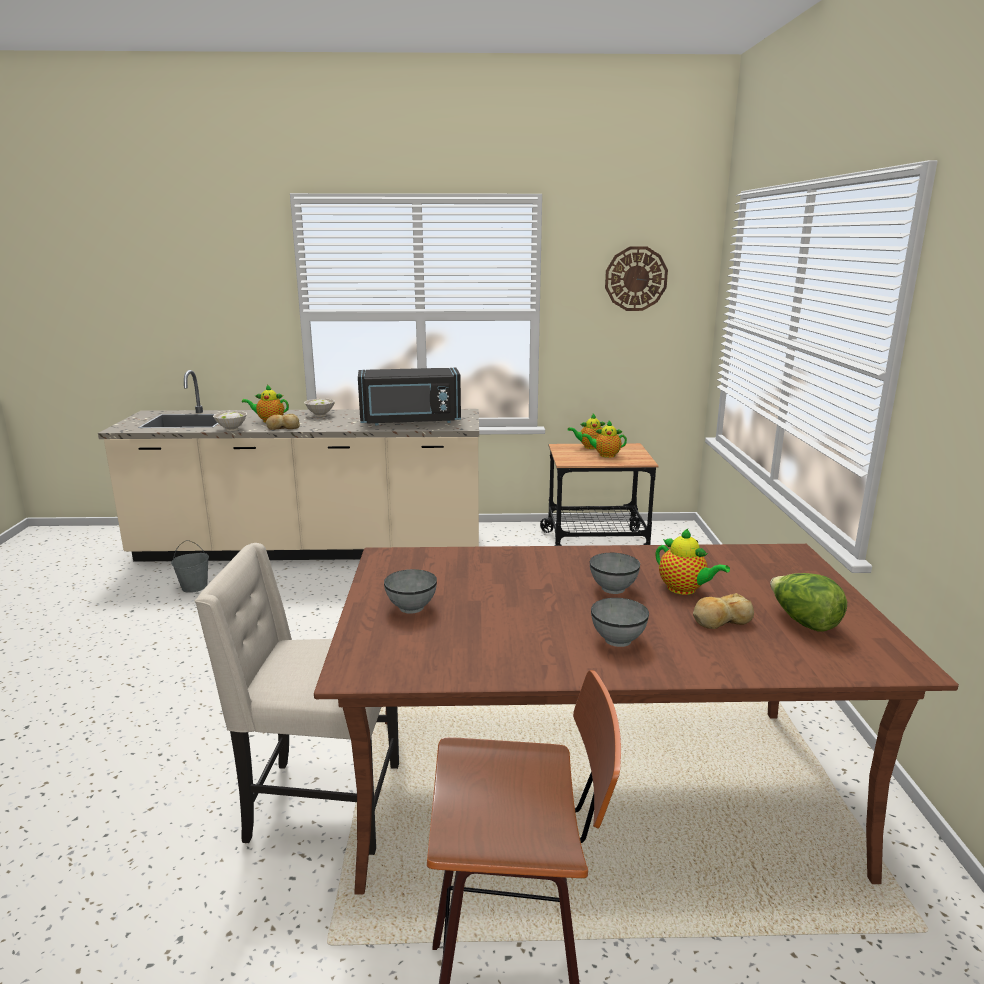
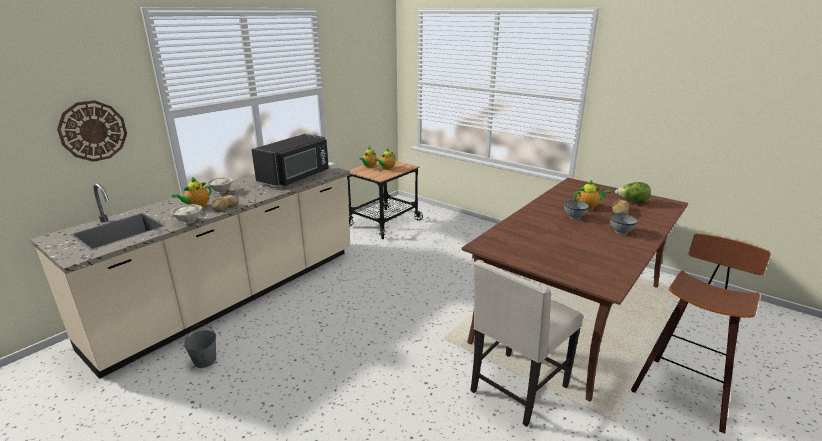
camera: 50 degrees left, 5 degrees up
grey bowl [384,569,437,614] -> none
wall clock [605,246,668,311] -> wall clock moved to [57,100,127,162]

